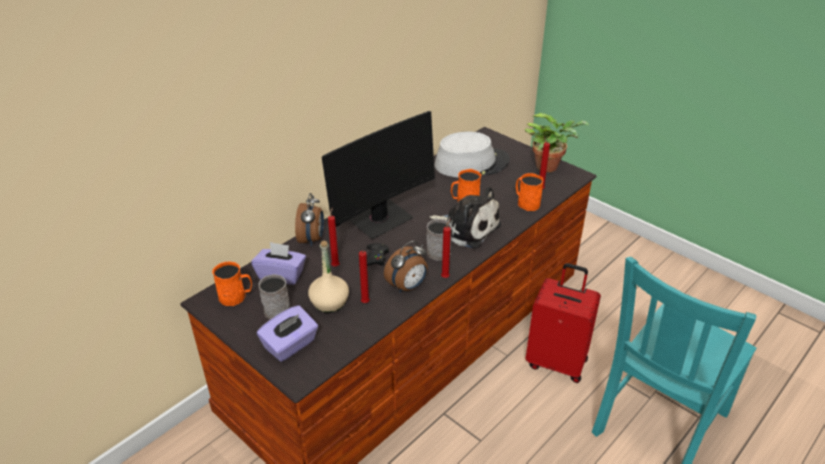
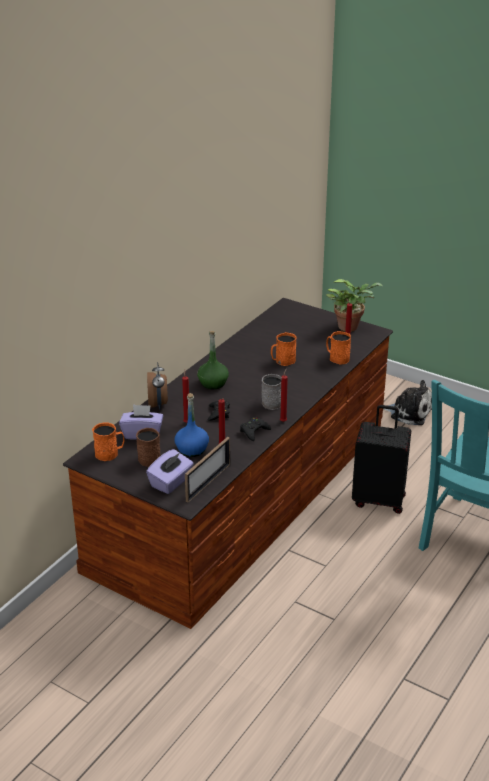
camera: 10 degrees left, 5 degrees down
grey mug [258,274,290,319] -> brown mug [136,428,160,467]
beige bottle [308,241,349,313] -> blue bottle [175,393,209,457]
monitor [322,111,435,239] -> green bottle [197,331,229,389]
alarm clock [384,241,428,293] -> black game controller [240,417,271,441]
plush toy [430,186,501,249] -> plush toy moved to [383,380,432,425]
grey hat [434,131,510,178] -> none
red suitcase [525,263,601,383] -> black suitcase [352,405,411,514]
none -> picture frame [185,437,230,503]

